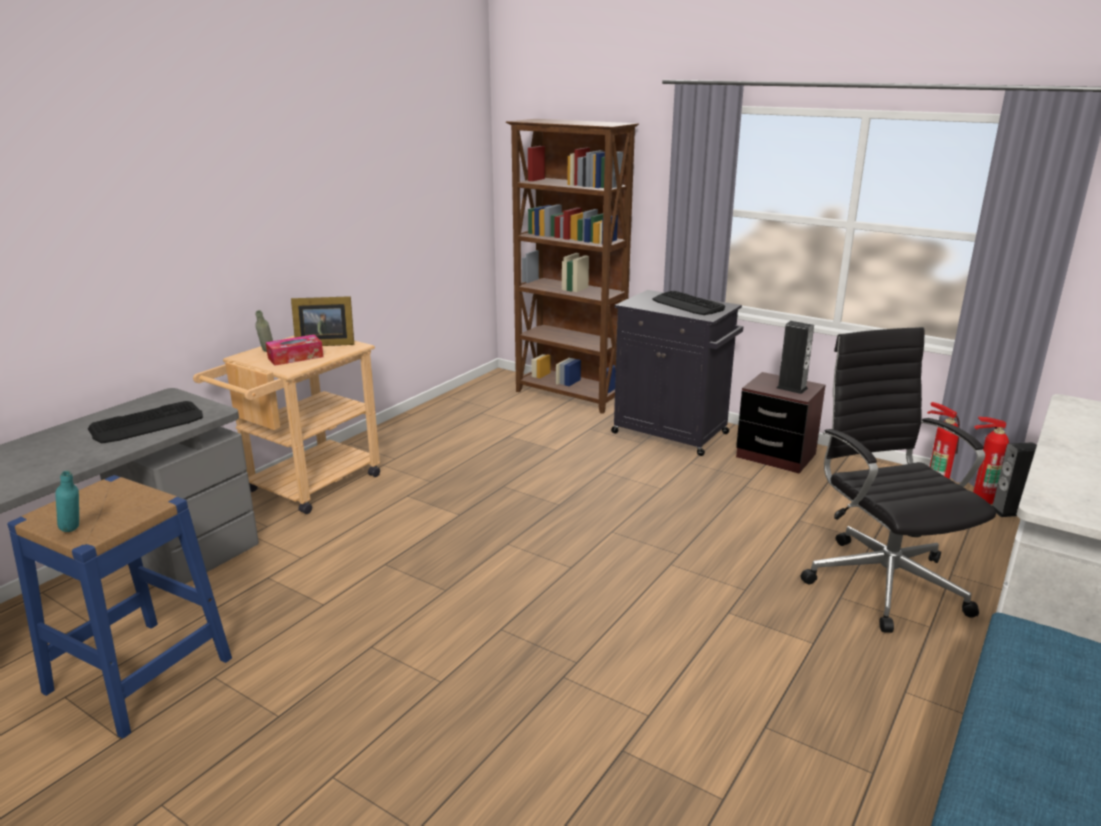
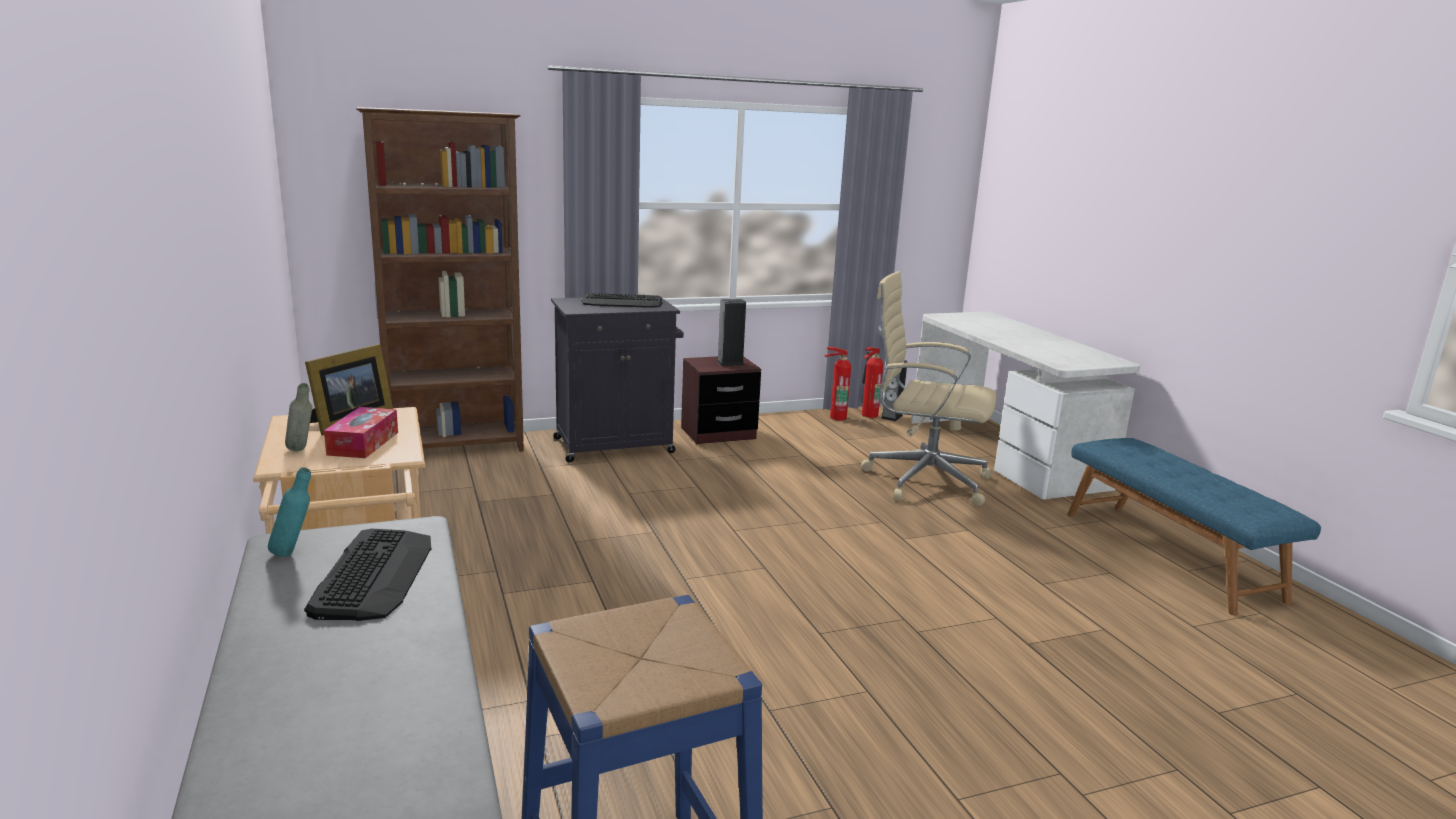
camera: 55 degrees left, 5 degrees down
turquoise bottle [55,471,79,532] -> turquoise bottle moved to [268,467,311,556]
black office chair [801,327,996,633] -> beige office chair [861,271,997,506]

